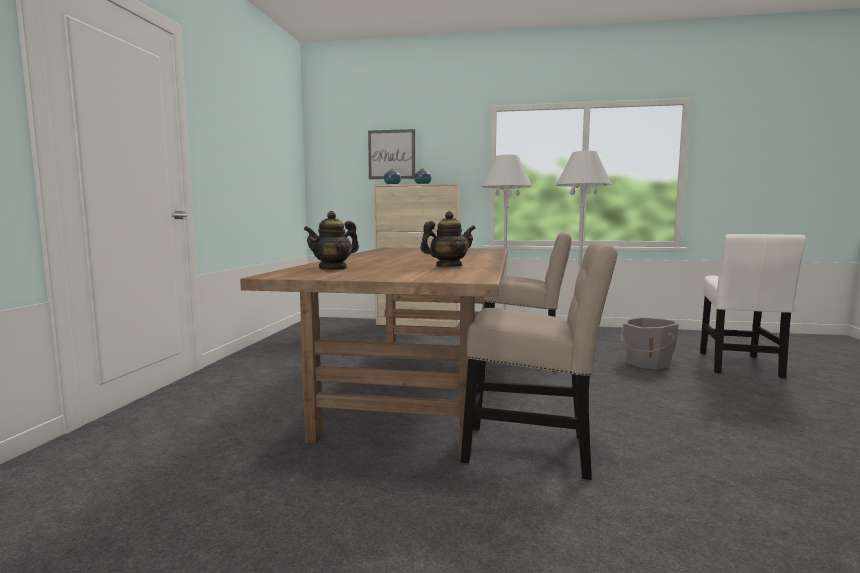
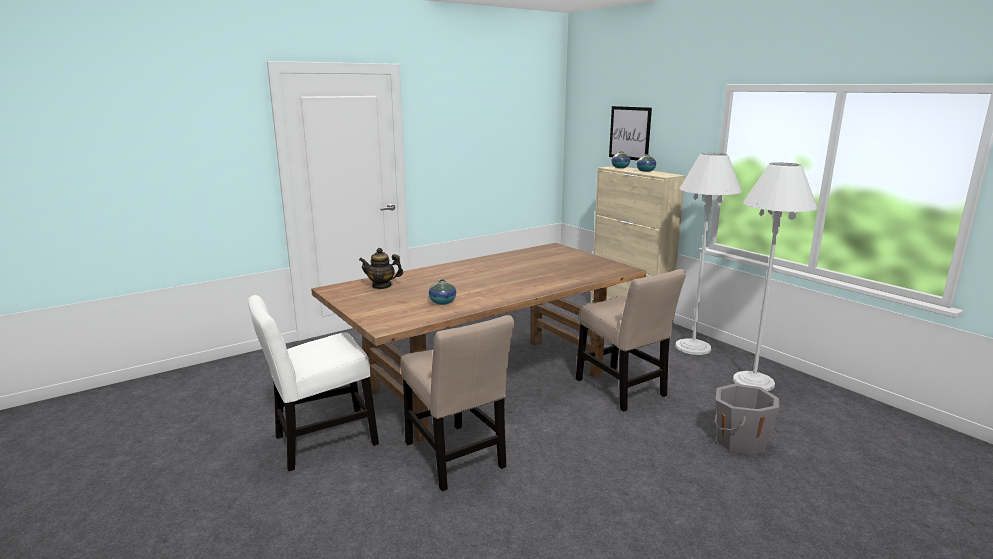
camera: 45 degrees right, 10 degrees up
teapot [420,211,476,267] -> vase [429,279,456,305]
white chair [700,234,806,379] -> white chair moved to [248,295,379,471]

